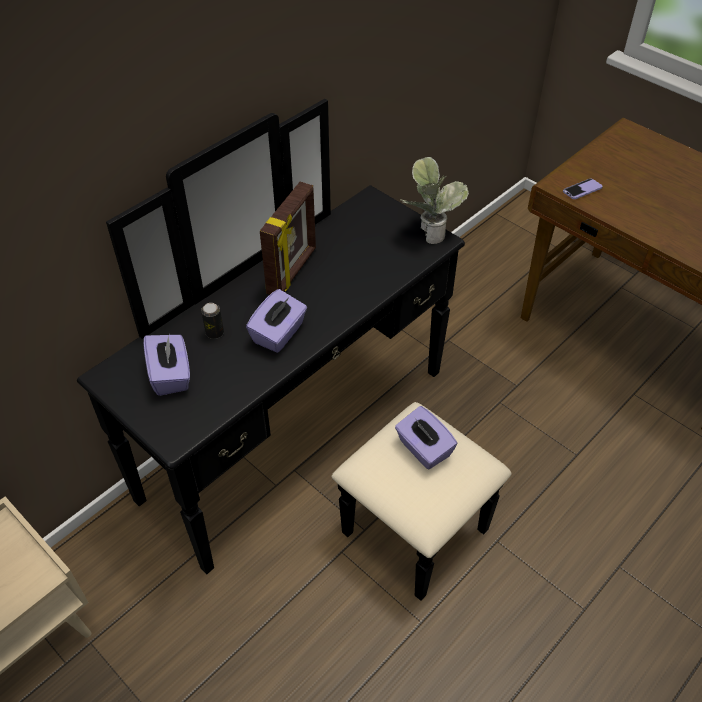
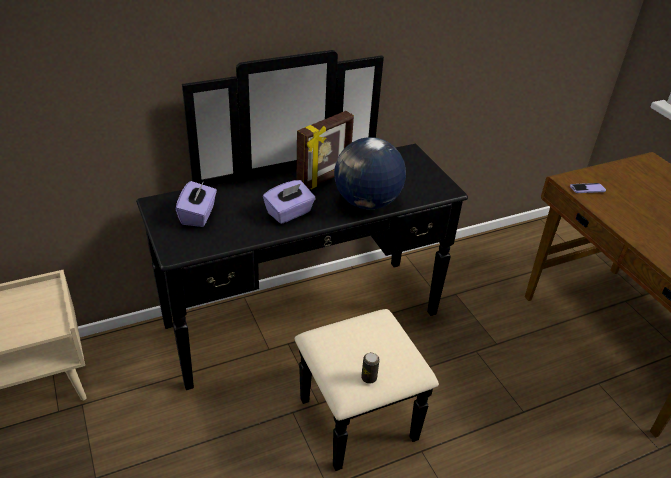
camera: 20 degrees right, 10 degrees down
can [201,303,224,339] -> can moved to [361,353,380,384]
purple tissue box [395,406,458,469] -> none
potted plant [400,157,469,244] -> none
none -> globe [334,137,406,210]

